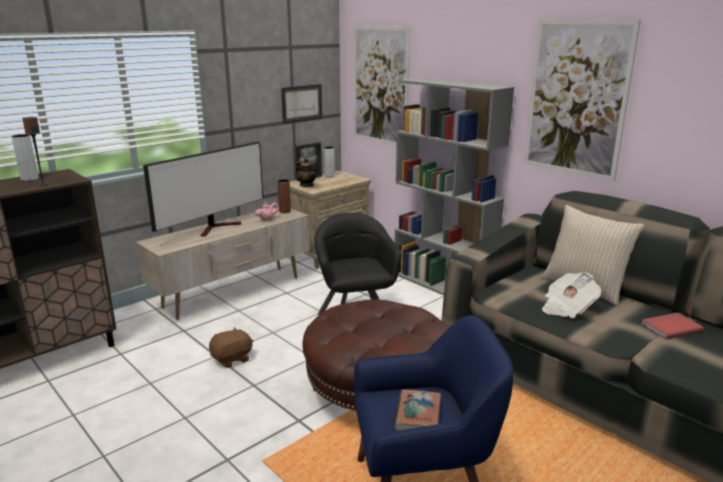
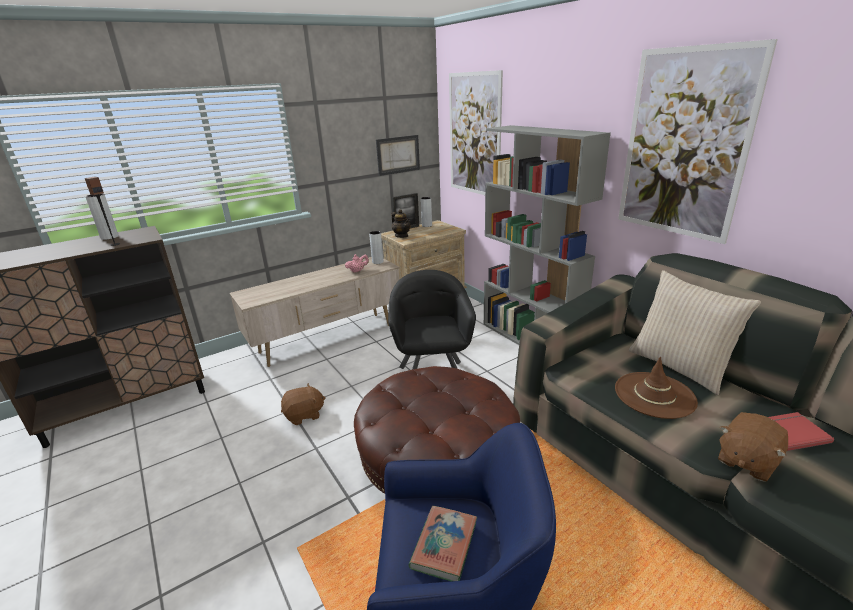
camera: 10 degrees right, 5 degrees up
television [143,141,263,236] -> none
brown vase [277,179,291,213] -> grey vase [369,231,383,264]
newspaper [542,272,601,318] -> brown hat [615,357,698,419]
none -> brown plush toy [718,412,788,482]

